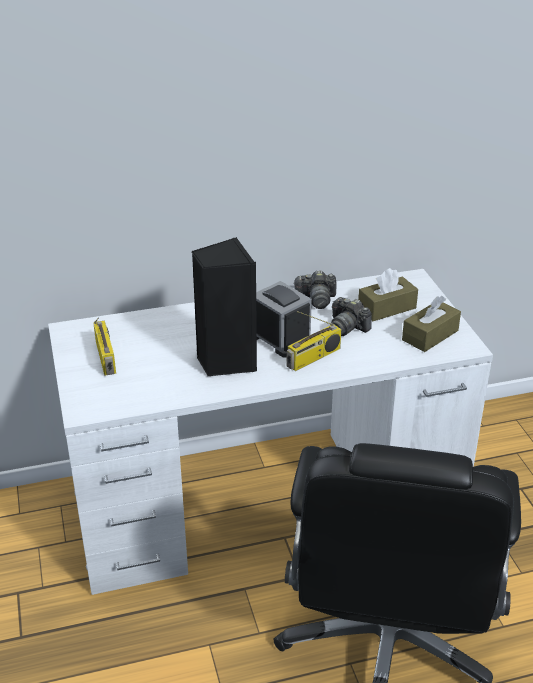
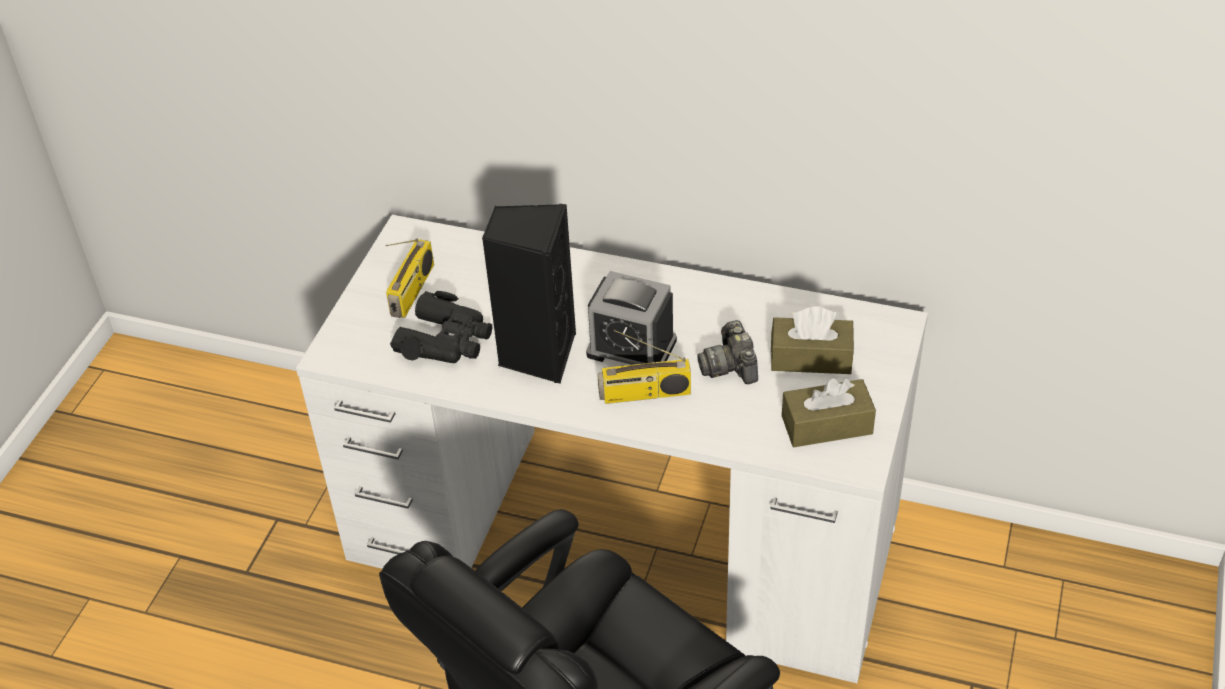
camera: 35 degrees right, 10 degrees up
alarm clock [256,281,312,358] -> alarm clock turned 120 degrees clockwise [586,271,677,365]
camera [293,270,337,309] -> none
none -> black binoculars [390,291,492,363]

